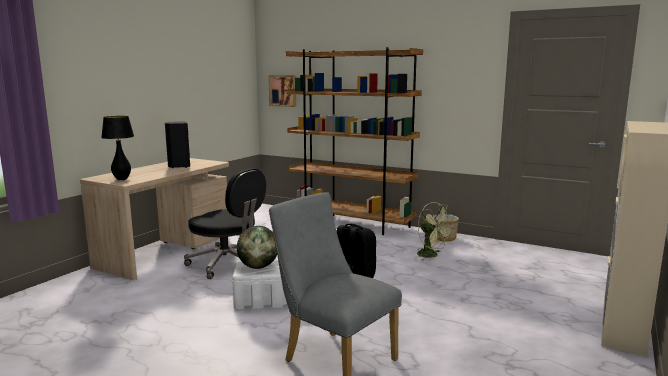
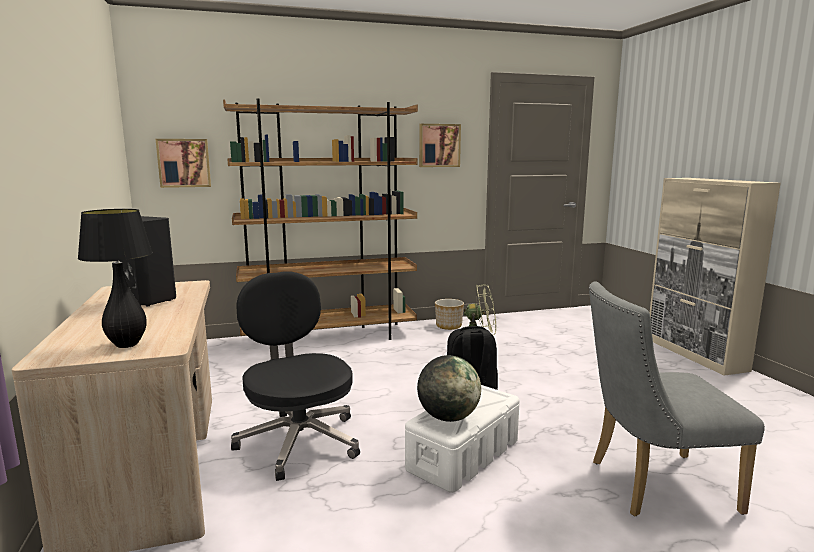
camera: 45 degrees left, 0 degrees up
black office chair [184,168,266,279] -> black office chair turned 105 degrees counterclockwise [231,271,360,481]
none -> picture [419,124,461,167]

